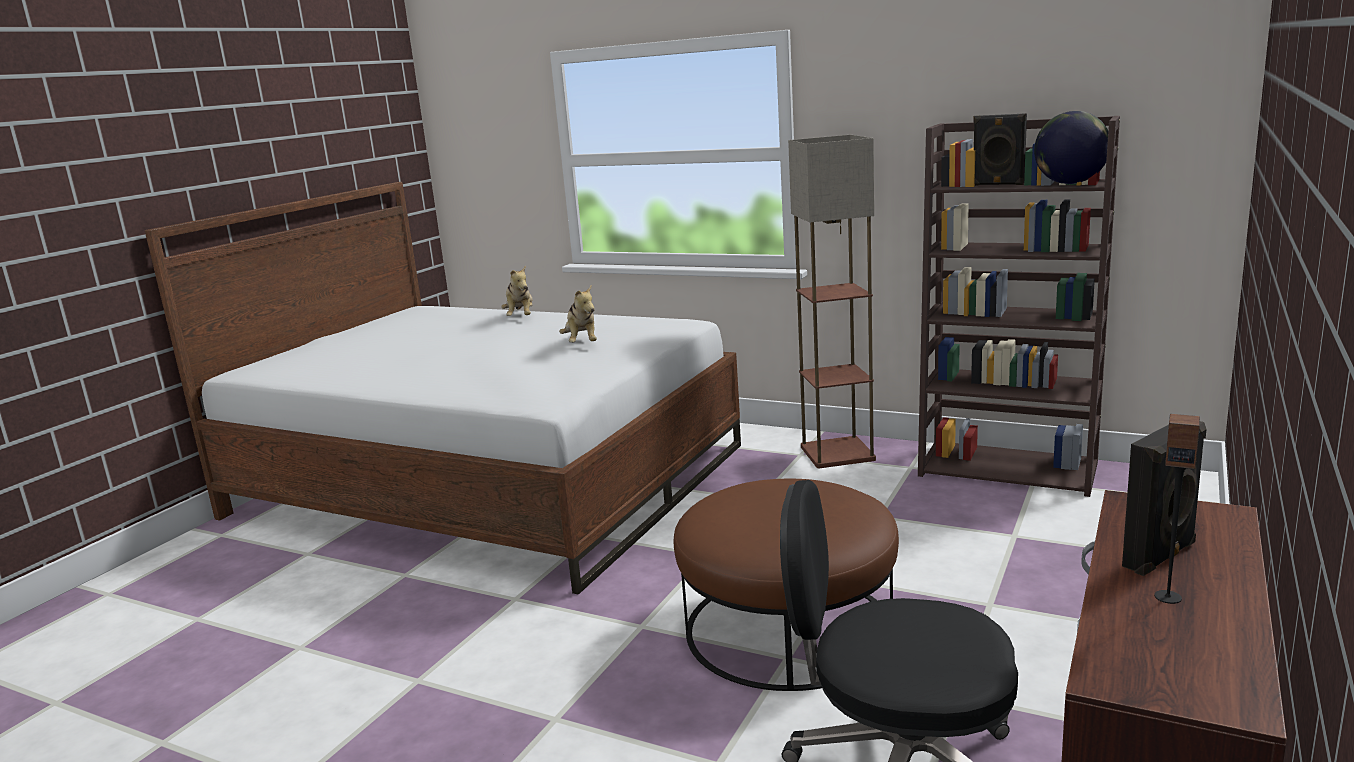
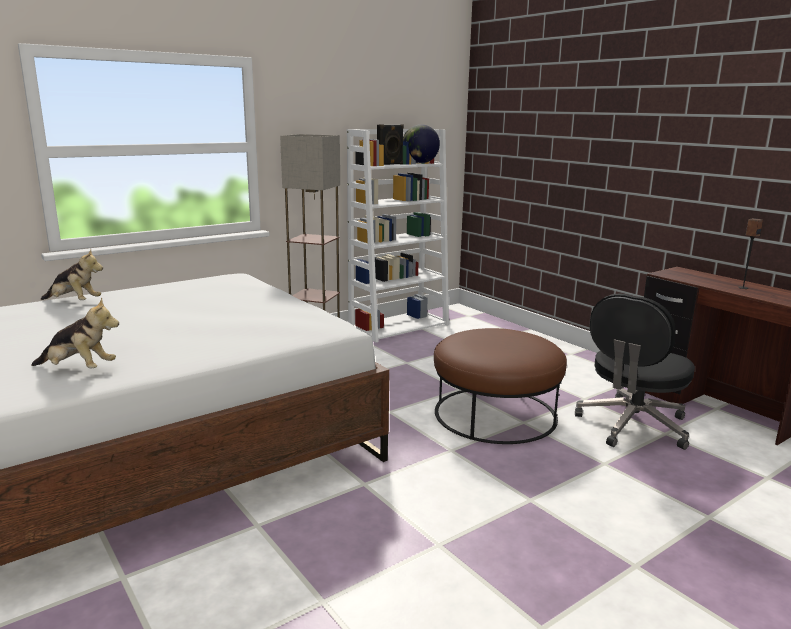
camera: 65 degrees left, 0 degrees up
plush toy [559,285,597,343] -> plush toy moved to [31,297,119,369]
brown bookcase [918,116,1120,497] -> white bookcase [347,129,449,342]
black speaker [1122,421,1207,576] -> none

